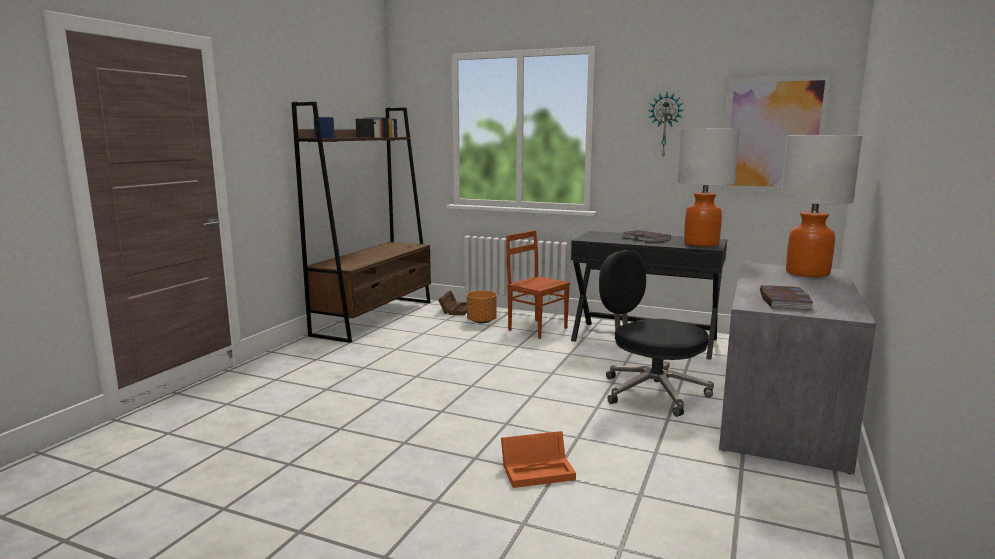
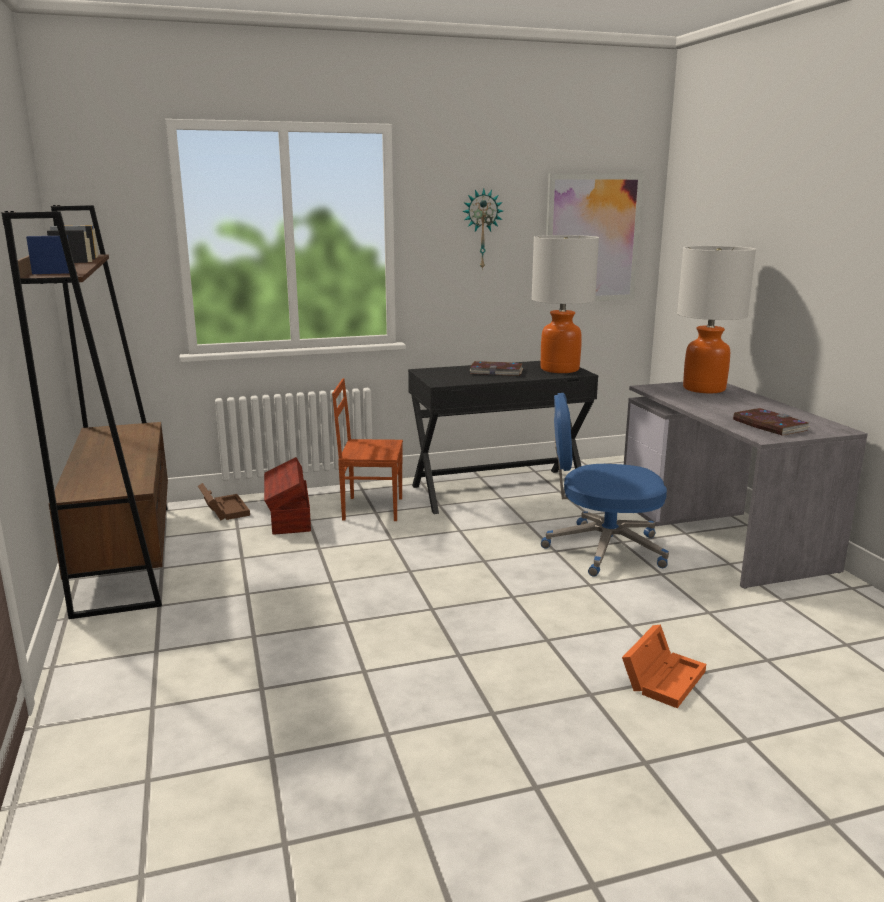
camera: 40 degrees left, 5 degrees up
orange planter [467,291,497,324] -> brown storage box [264,457,311,535]
black office chair [599,250,714,417] -> blue office chair [541,393,669,577]

